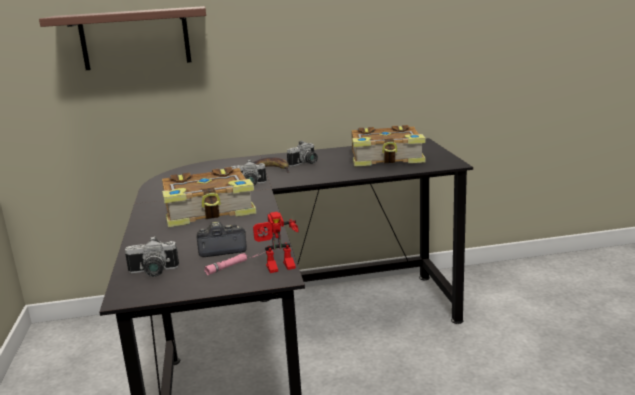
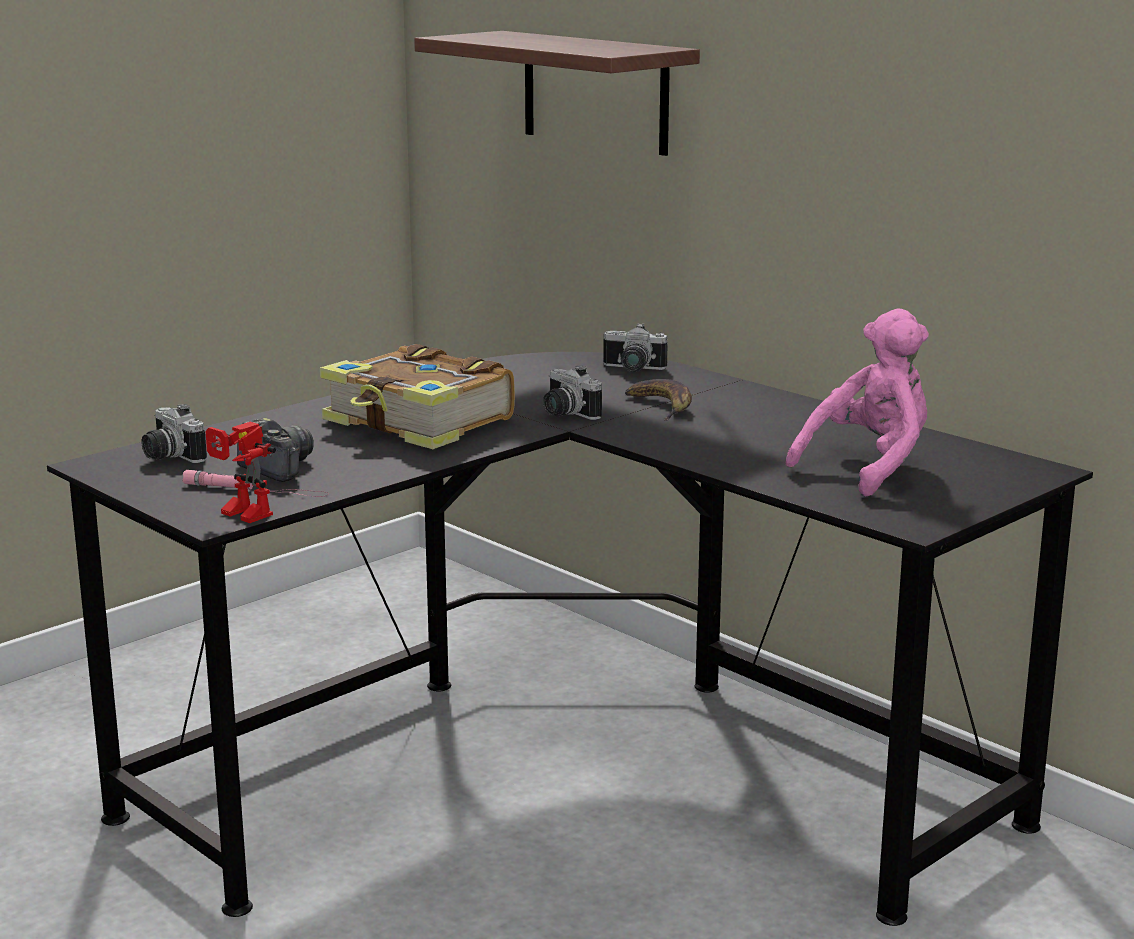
camera: 55 degrees right, 0 degrees up
camera [287,141,318,167] -> camera moved to [603,323,667,372]
book [352,125,426,167] -> pink plush toy [786,309,929,497]

